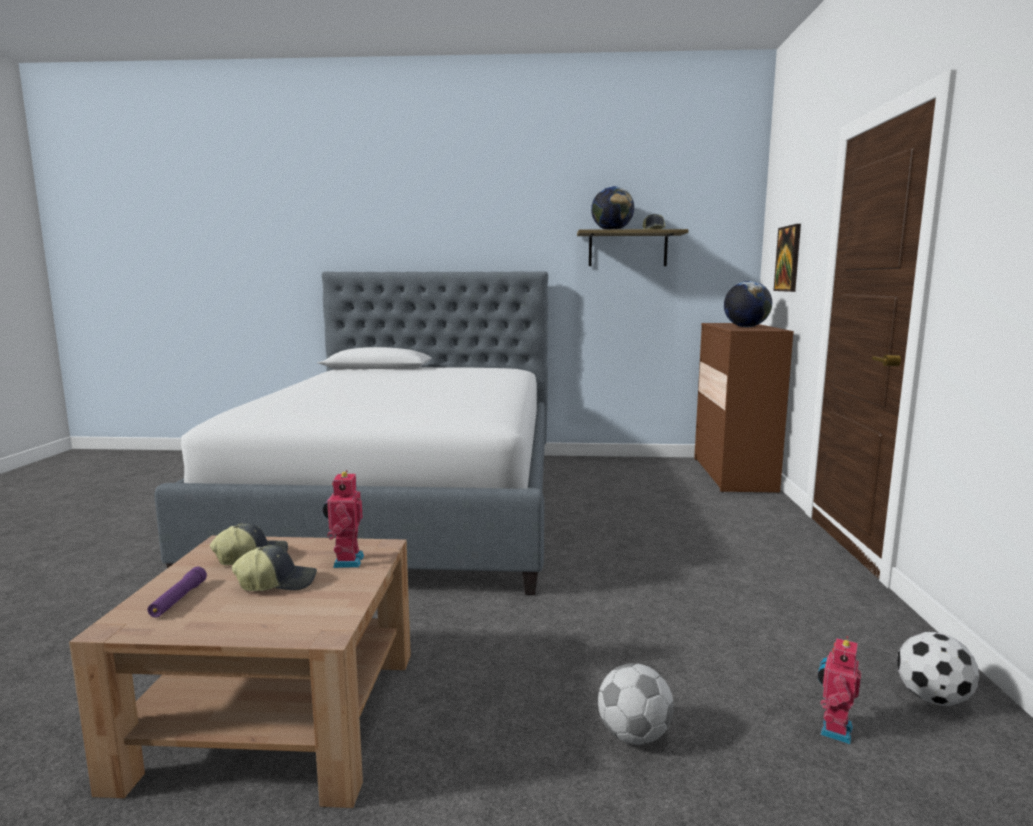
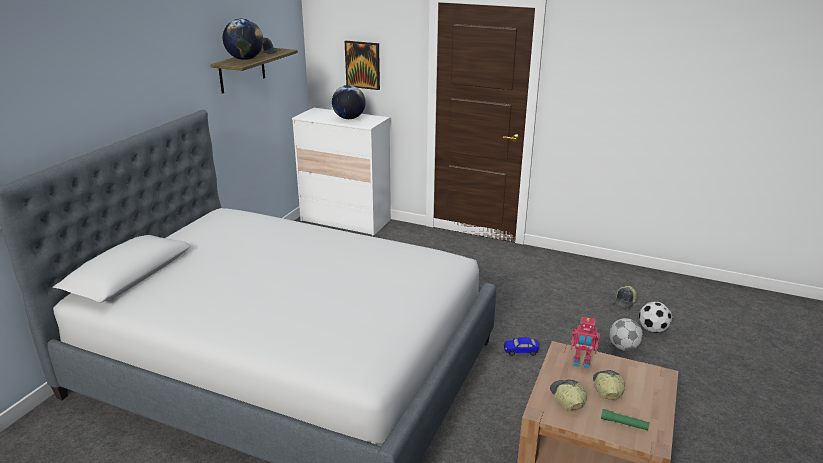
camera: 70 degrees left, 15 degrees up
purple flashlight [147,567,207,618] -> green flashlight [601,409,649,431]
brown dresser [694,323,794,493] -> white dresser [292,108,391,236]
toy robot [818,636,861,744] -> cap [613,286,637,308]
football [897,632,979,706] -> football moved to [639,301,672,333]
none -> toy car [504,337,539,356]

